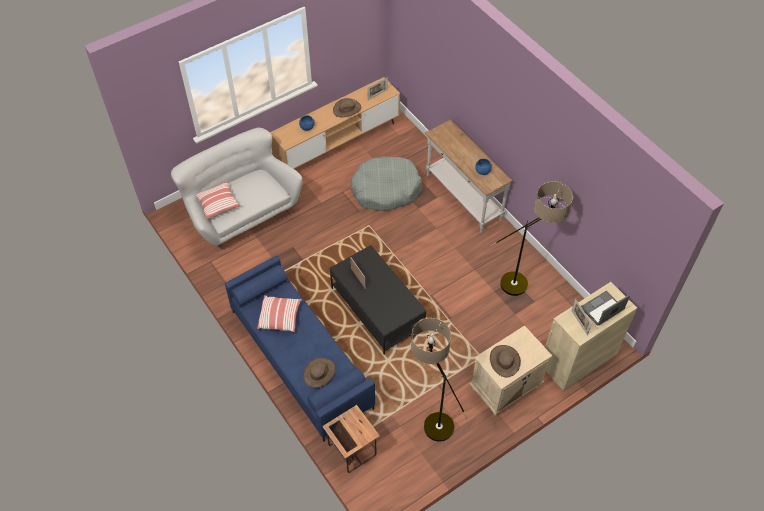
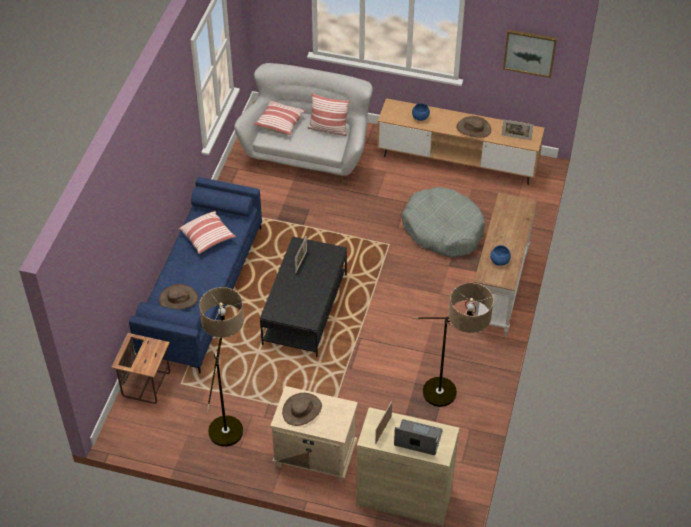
camera: 50 degrees right, 5 degrees down
none -> pillow [308,93,350,136]
none -> picture [503,29,557,78]

